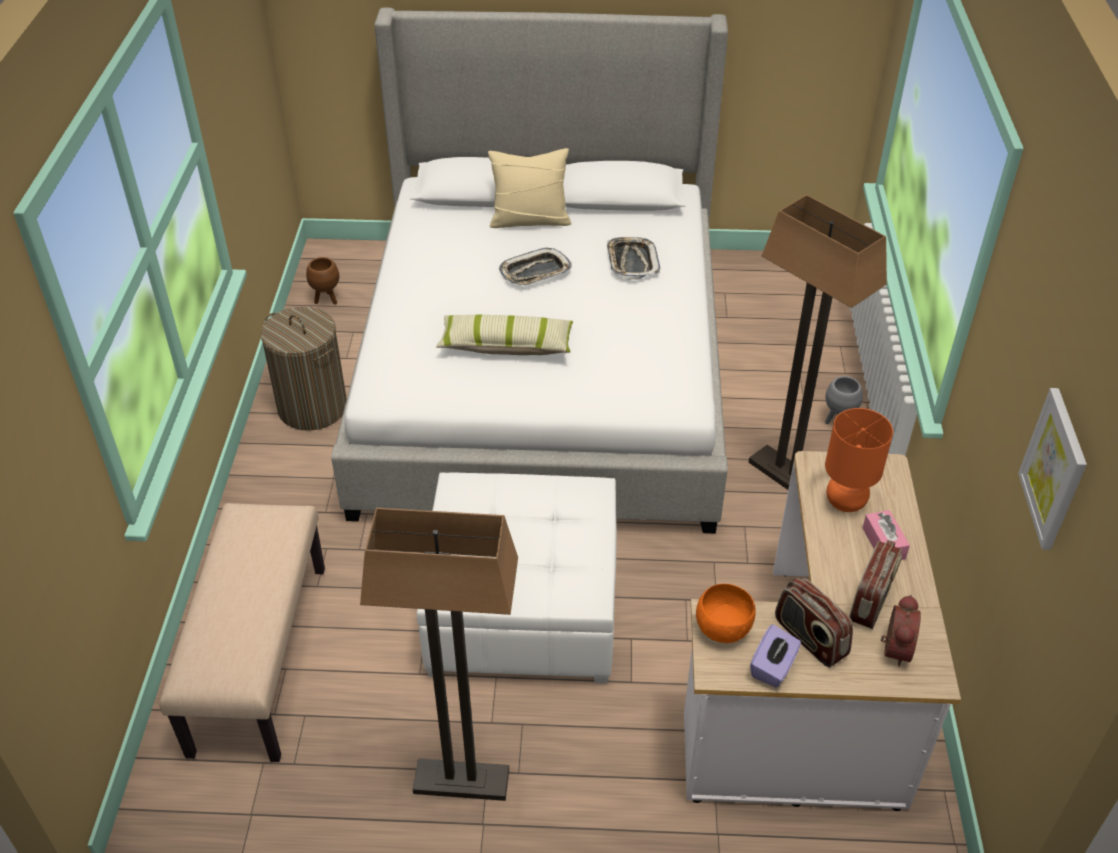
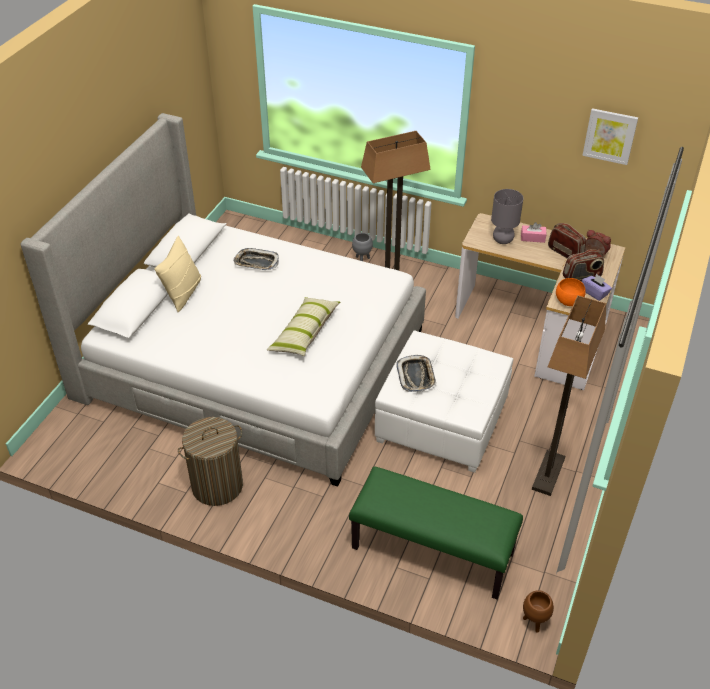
camera: 70 degrees left, 0 degrees up
beige bench [160,503,325,762] -> green bench [349,467,523,599]
brown planter [306,257,339,305] -> brown planter moved to [523,590,554,633]
tray [499,248,572,286] -> tray moved to [396,355,437,392]
orange table lamp [825,408,893,512] -> grey table lamp [491,189,523,244]

